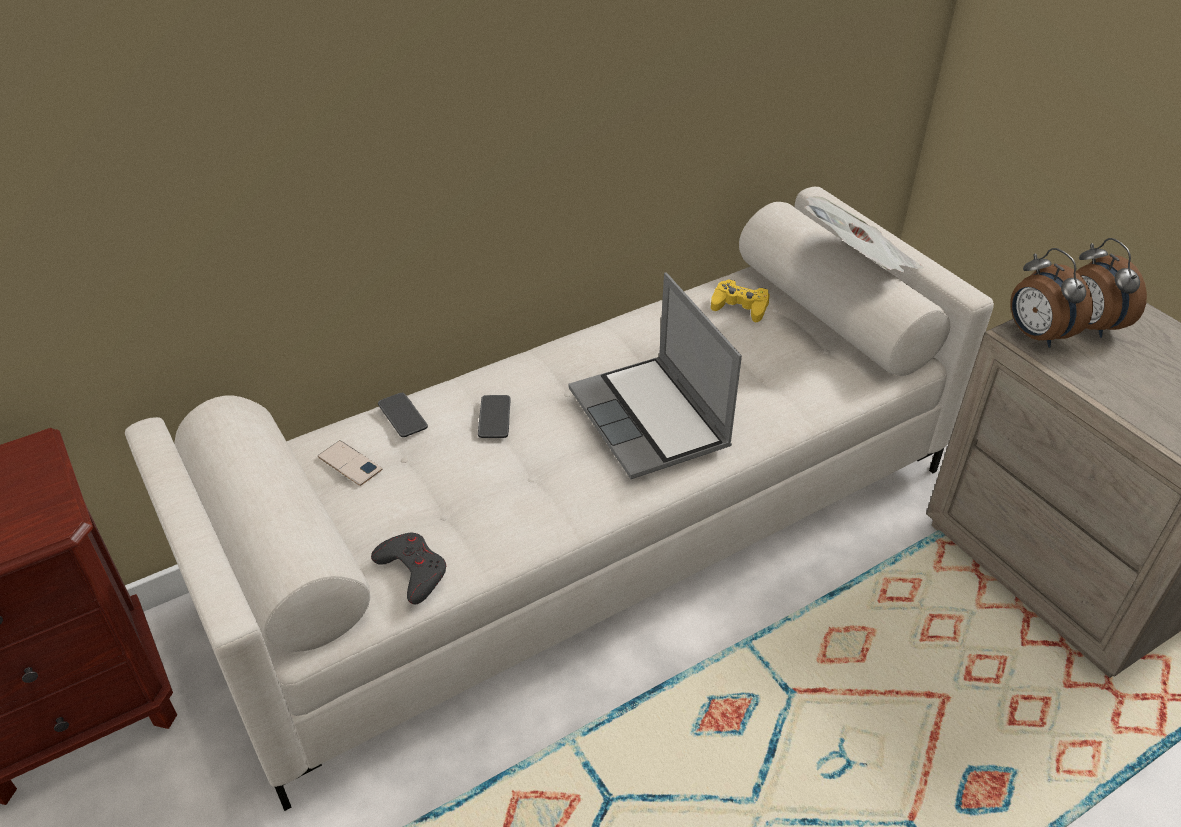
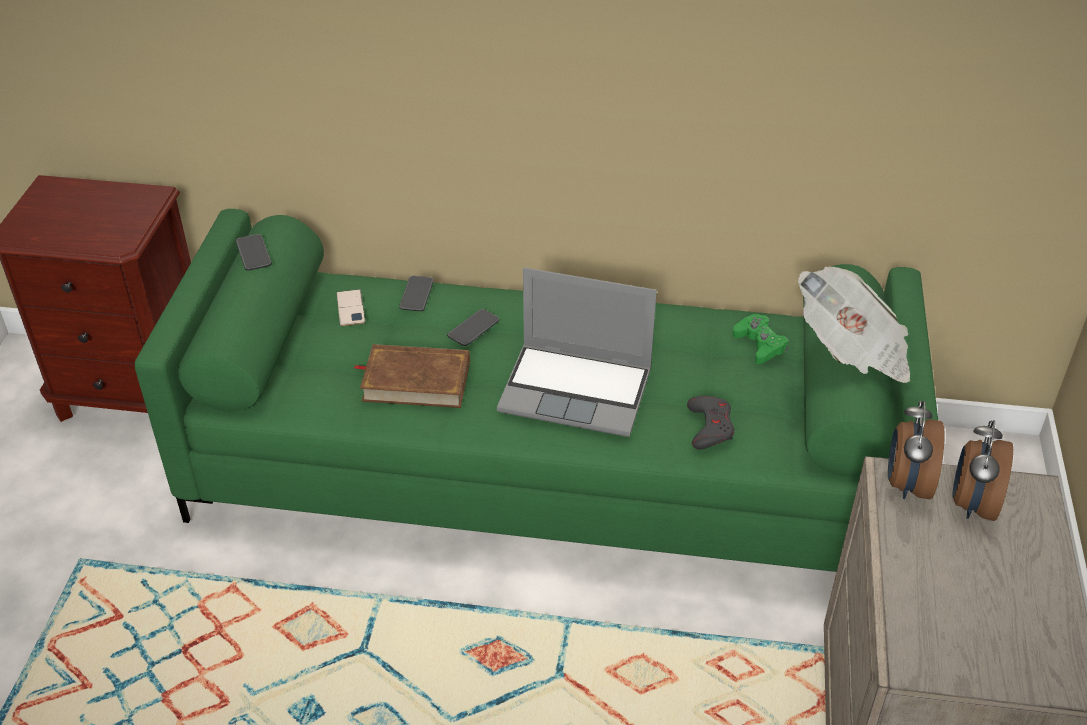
camera: 40 degrees right, 0 degrees up
white sofa [125,187,994,811] -> green sofa [135,209,938,572]
grey game controller [371,533,447,605] -> grey game controller moved to [687,396,735,449]
laptop [568,272,742,479] -> laptop turned 90 degrees counterclockwise [497,267,657,437]
yellow game controller [711,279,770,322] -> green game controller [732,314,789,364]
none -> phone [236,234,272,271]
none -> brown book [354,344,470,408]

